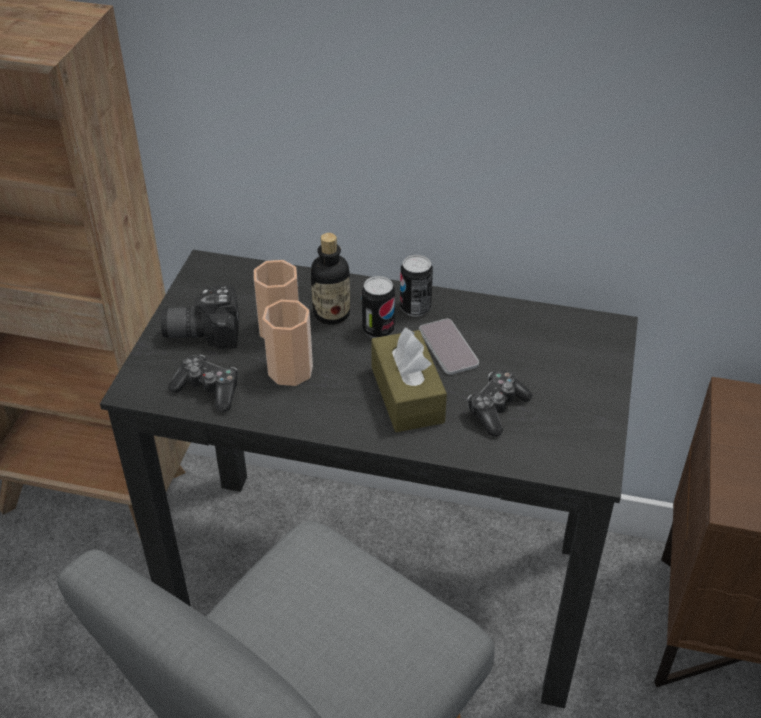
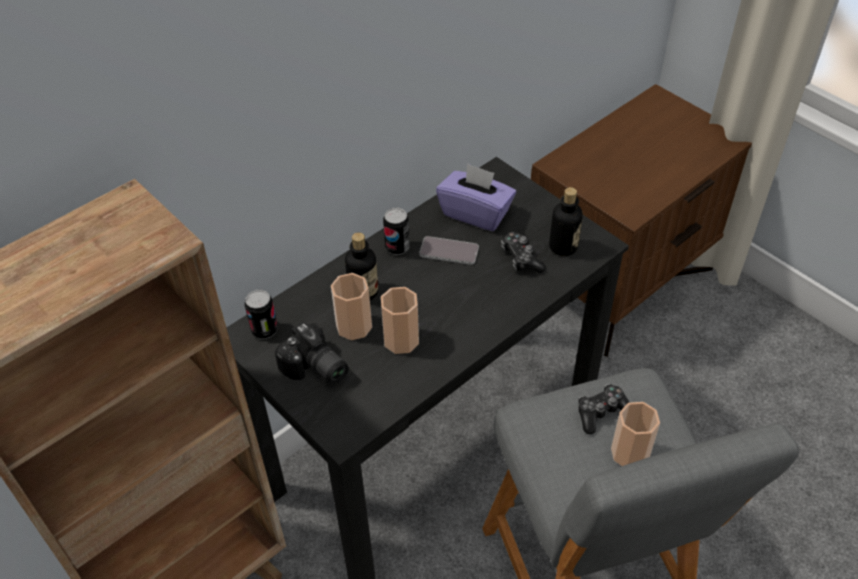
camera: 55 degrees left, 5 degrees up
camera [161,285,239,349] -> camera turned 75 degrees counterclockwise [275,321,349,384]
game controller [168,354,238,412] -> game controller moved to [578,384,630,435]
can [362,276,395,338] -> can moved to [245,290,278,339]
brown tissue box [371,327,447,432] -> none
none -> purple tissue box [436,163,516,231]
none -> bottle [549,187,583,256]
none -> cup [611,402,660,466]

